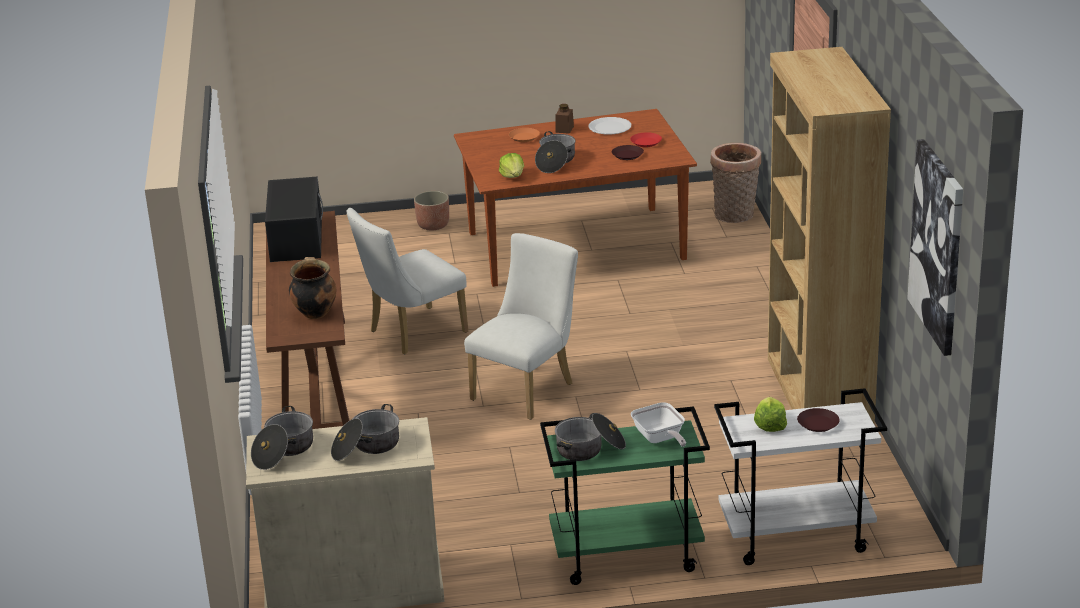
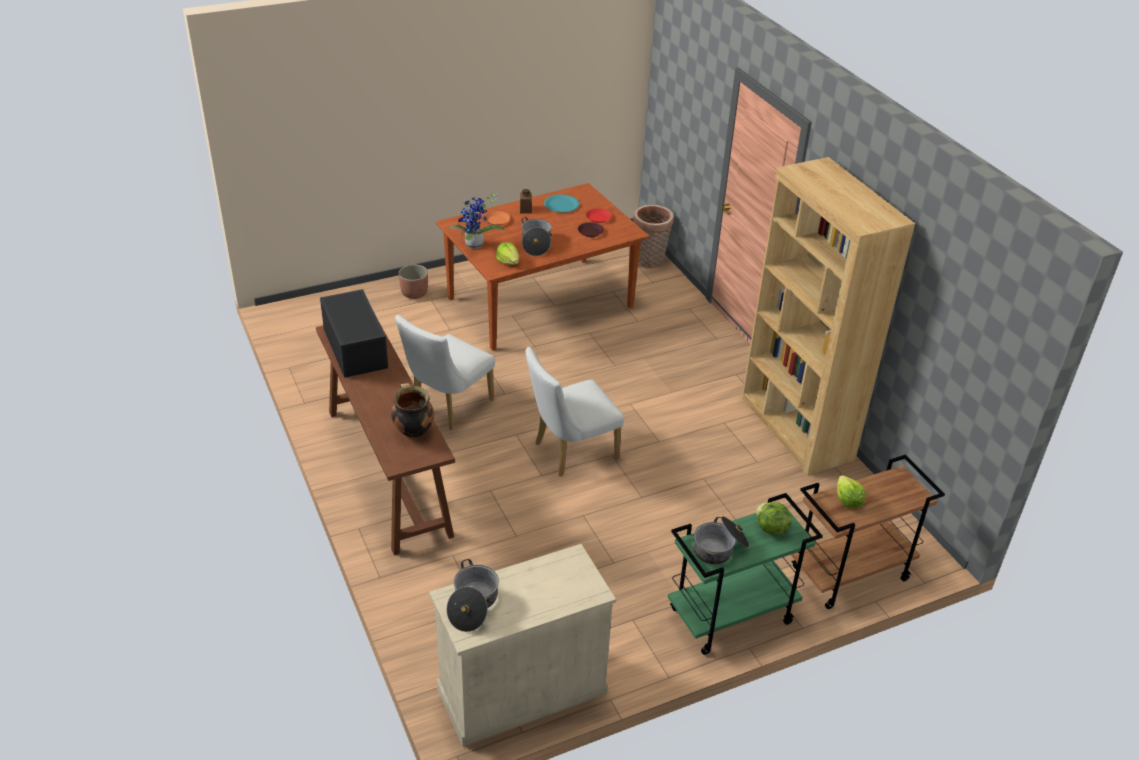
camera: 20 degrees left, 10 degrees up
cooking pot [331,404,399,461] -> none
white chair [464,233,578,420] -> white chair turned 135 degrees counterclockwise [526,347,624,477]
white plate [588,117,631,134] -> turquoise plate [544,194,579,213]
frying pan [631,402,686,447] -> lettuce [756,502,792,535]
white cart [714,388,887,565] -> brown cart [791,455,945,609]
brown plate [797,408,840,432] -> none
picture [907,139,963,356] -> none
none -> potted plant [449,194,504,249]

